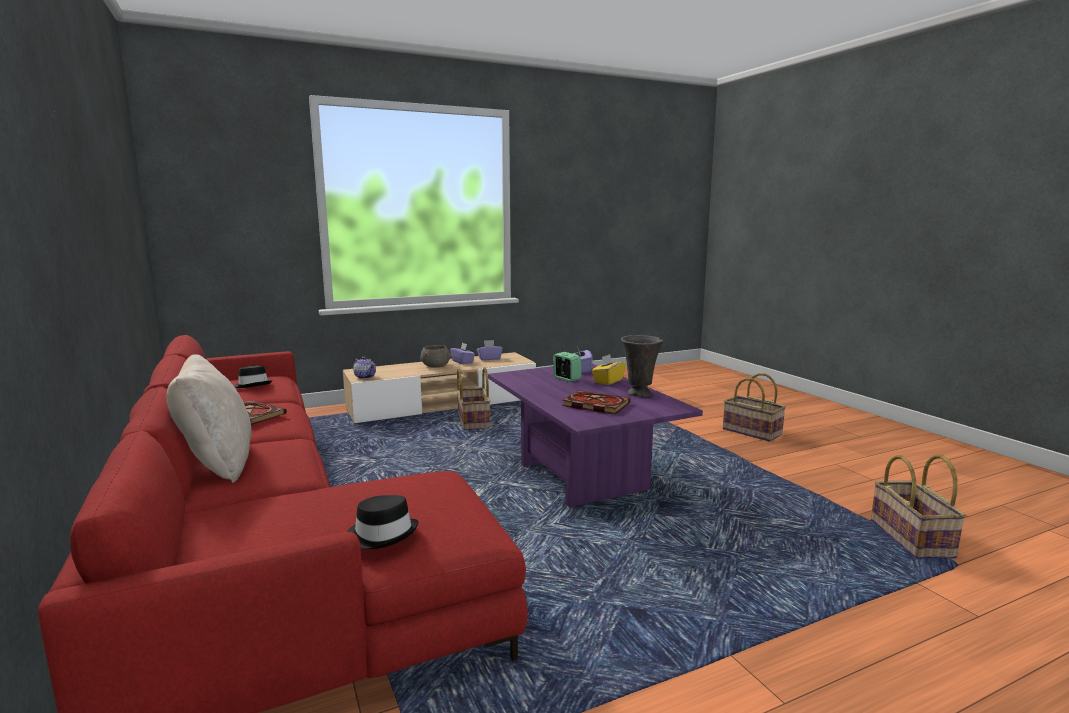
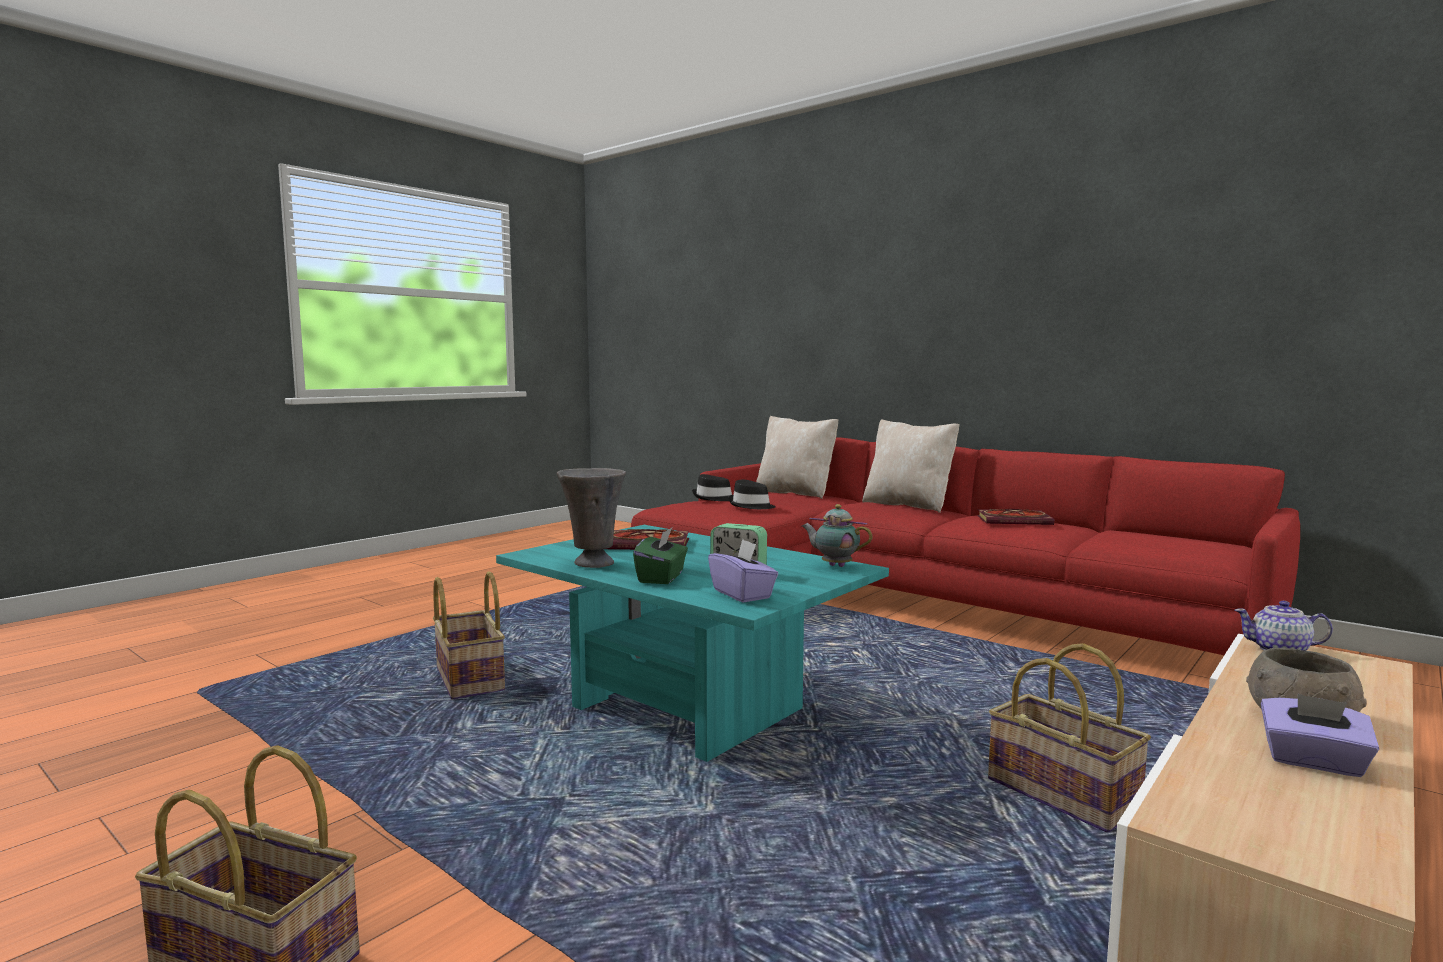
camera: 155 degrees right, 5 degrees down
black hat [234,366,272,388] -> black hat moved to [728,480,776,509]
purple tissue box [477,340,503,361] -> none
purple coffee table [488,364,703,507] -> turquoise coffee table [496,525,889,762]
yellow tissue box [592,354,626,385] -> green tissue box [633,528,688,584]
basket [871,455,966,559] -> basket moved to [433,571,505,699]
none -> beige pillow [756,416,839,499]
none -> teapot [802,504,872,567]

